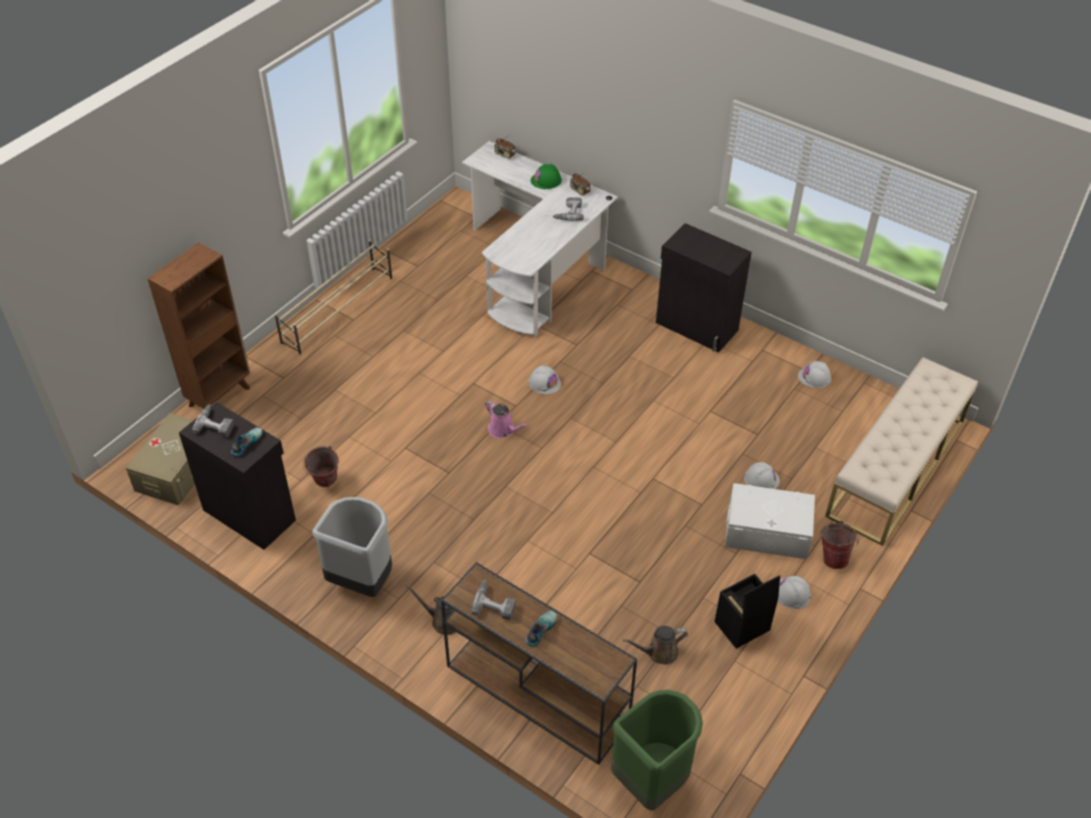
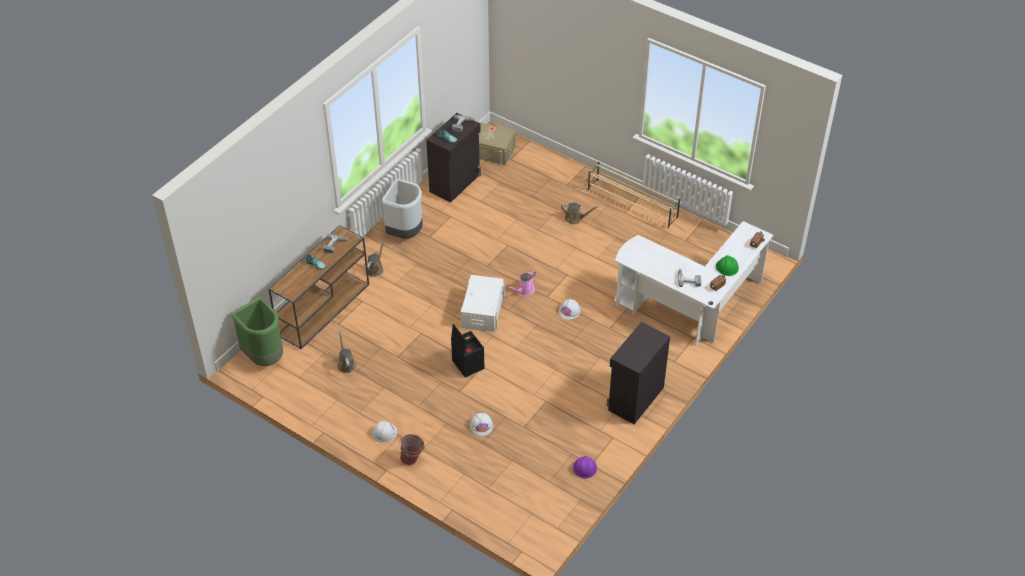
camera: 90 degrees right, 0 degrees up
brown bookcase [147,242,250,409] -> none
bucket [303,446,339,487] -> none
black storage box [714,574,780,649] -> black storage box moved to [451,323,484,378]
white storage box [725,483,815,559] -> white storage box moved to [460,275,505,332]
white hard hat [798,361,831,388] -> purple hard hat [573,456,597,479]
beige bench [825,357,978,546] -> none
none -> brown watering can [561,203,598,225]

